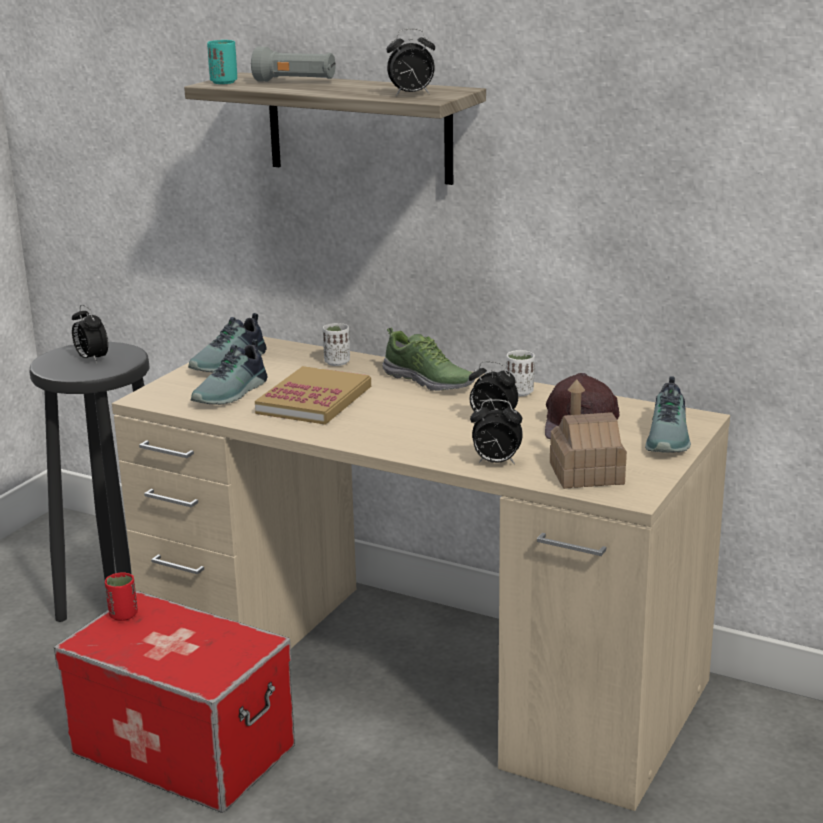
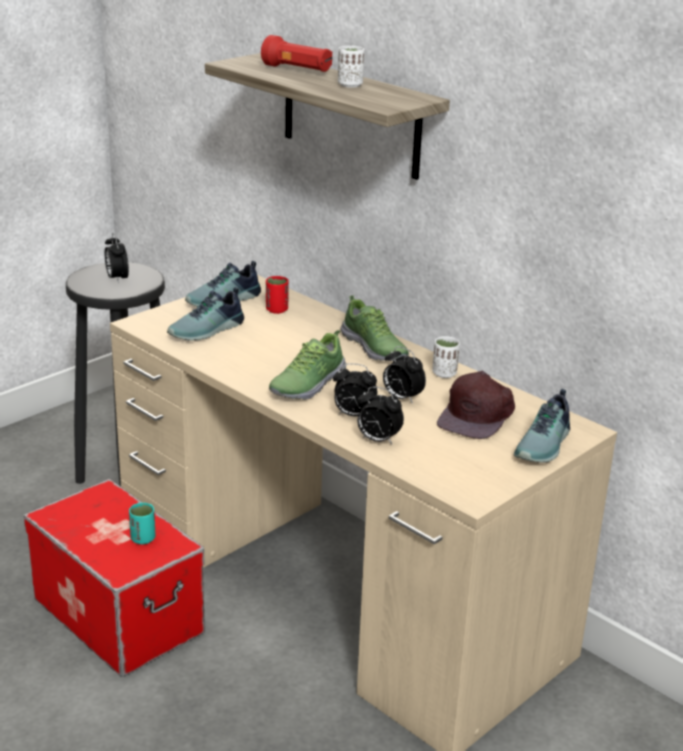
camera: 15 degrees right, 5 degrees up
red cup [105,572,138,621] -> red cup moved to [266,276,289,314]
turquoise cup [207,40,237,84] -> turquoise cup moved to [129,503,156,544]
grey flashlight [251,47,336,82] -> red flashlight [261,35,332,72]
book [255,366,371,425] -> none
white cup [323,323,350,366] -> white cup moved to [338,45,365,88]
alarm clock [387,28,435,96] -> alarm clock moved to [333,363,377,416]
toy house [550,379,627,489] -> none
none -> shoe [269,330,346,400]

